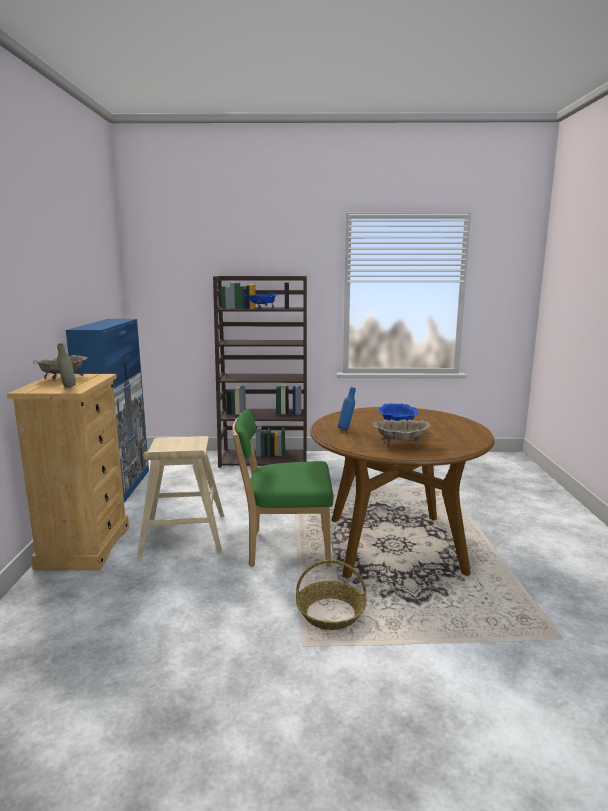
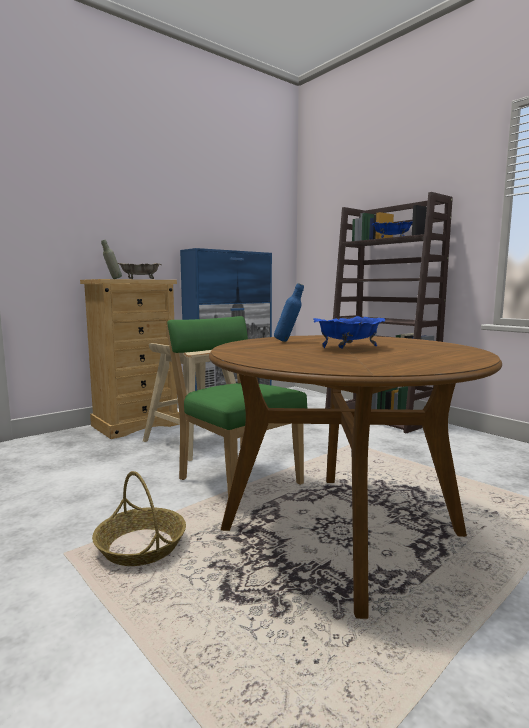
camera: 50 degrees right, 5 degrees down
beige bowl [373,419,431,448] -> none

